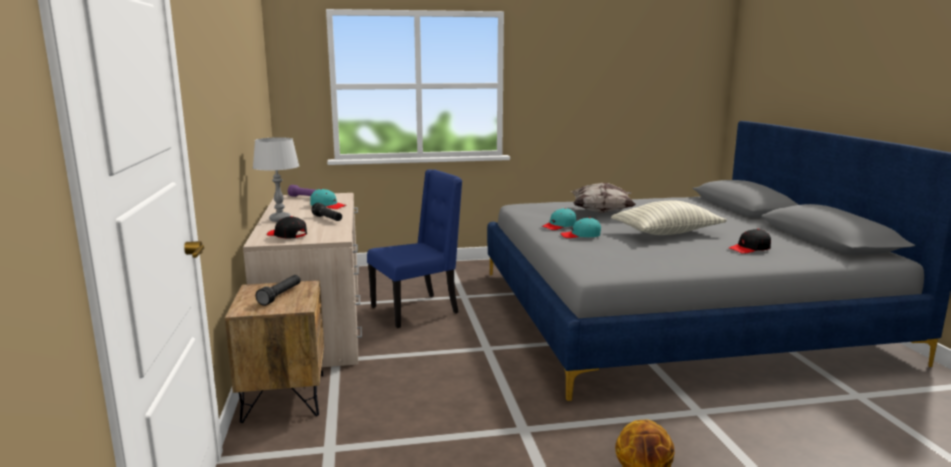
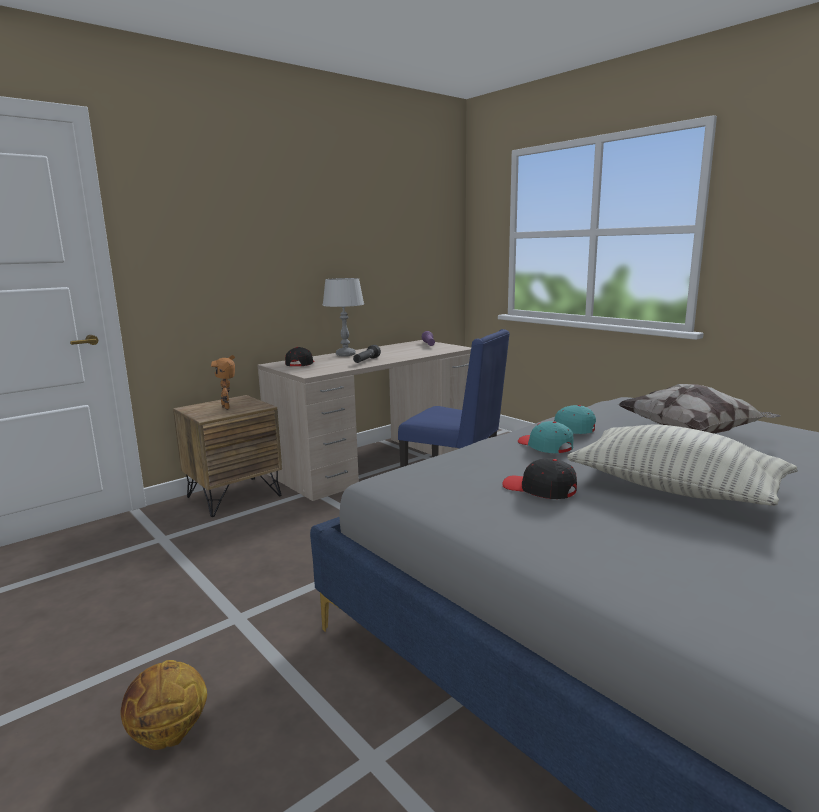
camera: 60 degrees right, 0 degrees up
black flashlight [255,275,300,306] -> toy robot [211,355,235,410]
turquoise cap [310,188,347,209] -> none
black cap [729,229,771,254] -> black cap moved to [502,458,577,499]

